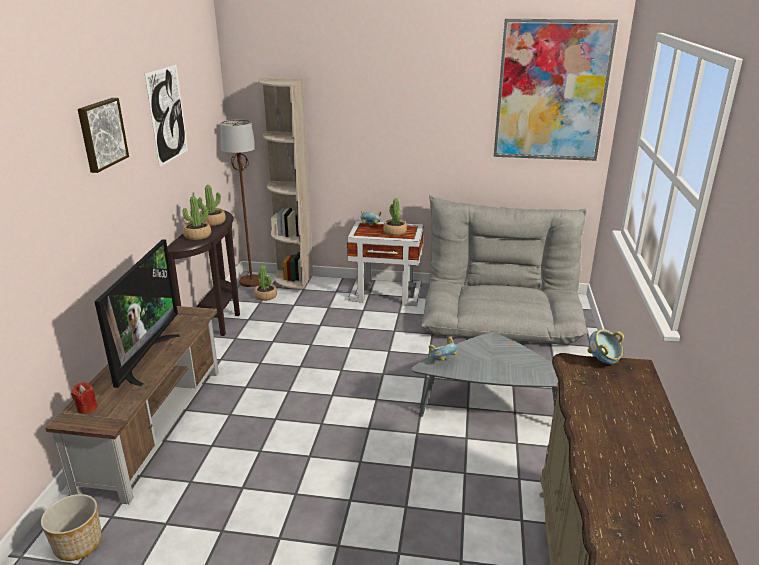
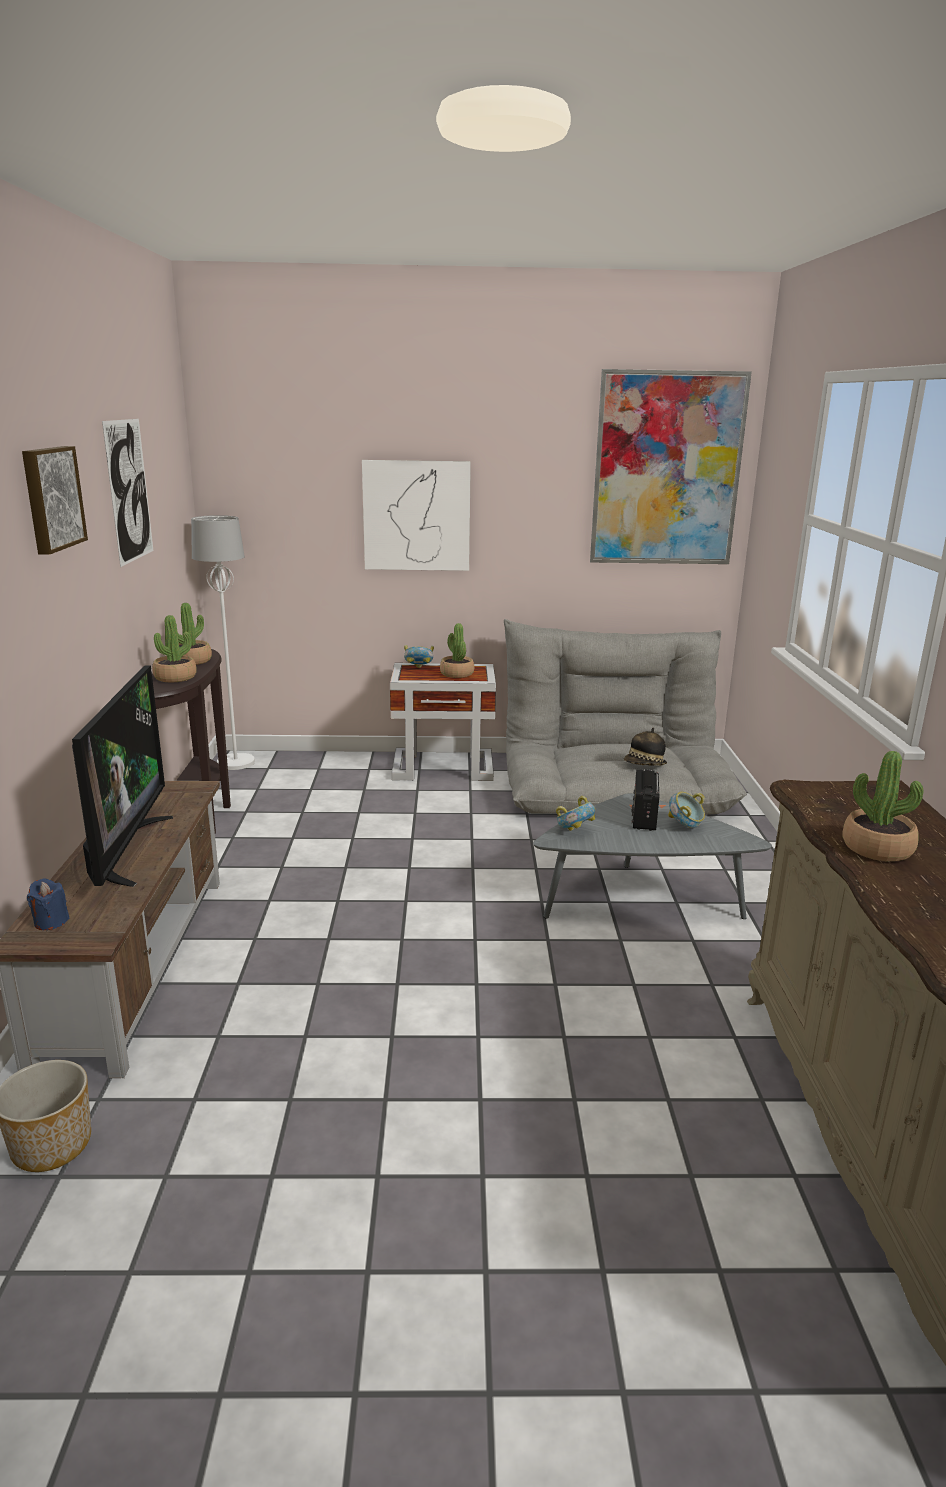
camera: 10 degrees left, 5 degrees down
red candle [71,382,98,414] -> blue candle [27,878,70,930]
brown floor lamp [220,119,260,287] -> white floor lamp [191,515,255,770]
potted plant [254,265,277,301] -> potted plant moved to [842,751,923,861]
beige bookcase [258,78,313,291] -> none
bowl [588,329,624,364] -> bowl moved to [668,792,705,828]
none -> picture [362,460,471,571]
none -> hat [624,728,667,766]
none -> radio [631,769,659,831]

